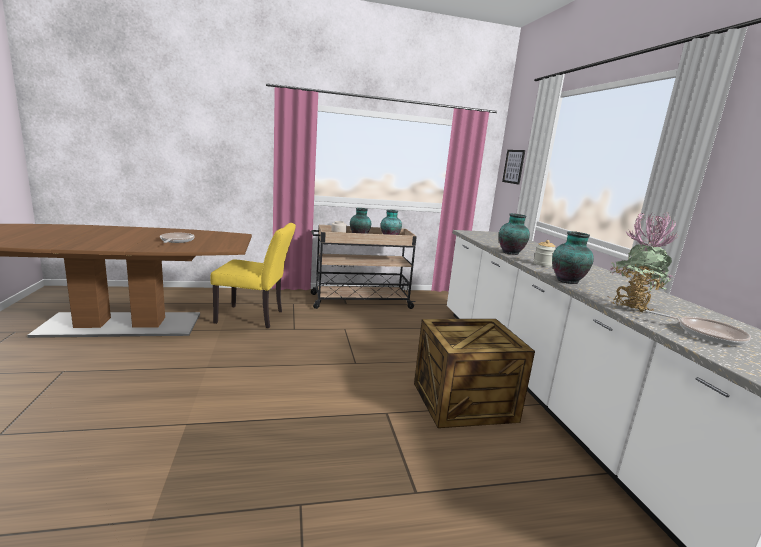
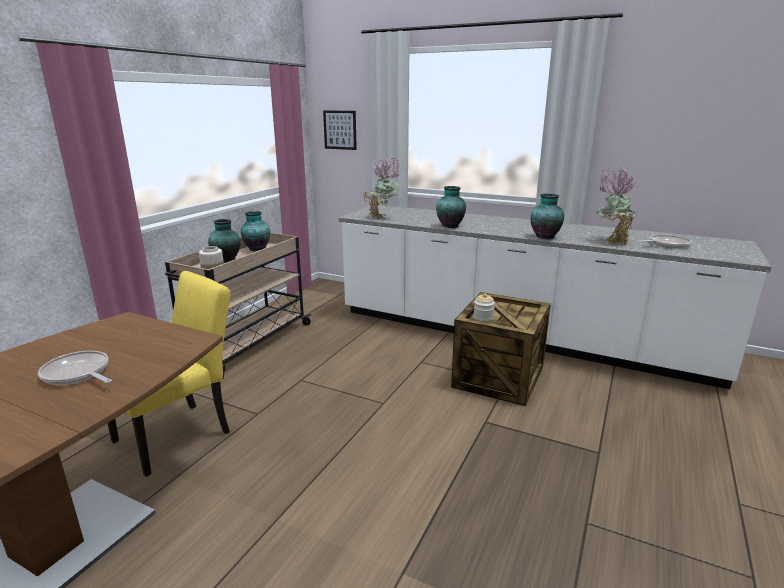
camera: 50 degrees left, 5 degrees up
jar [534,240,555,267] -> jar moved to [474,294,495,322]
none -> potted plant [363,157,402,219]

